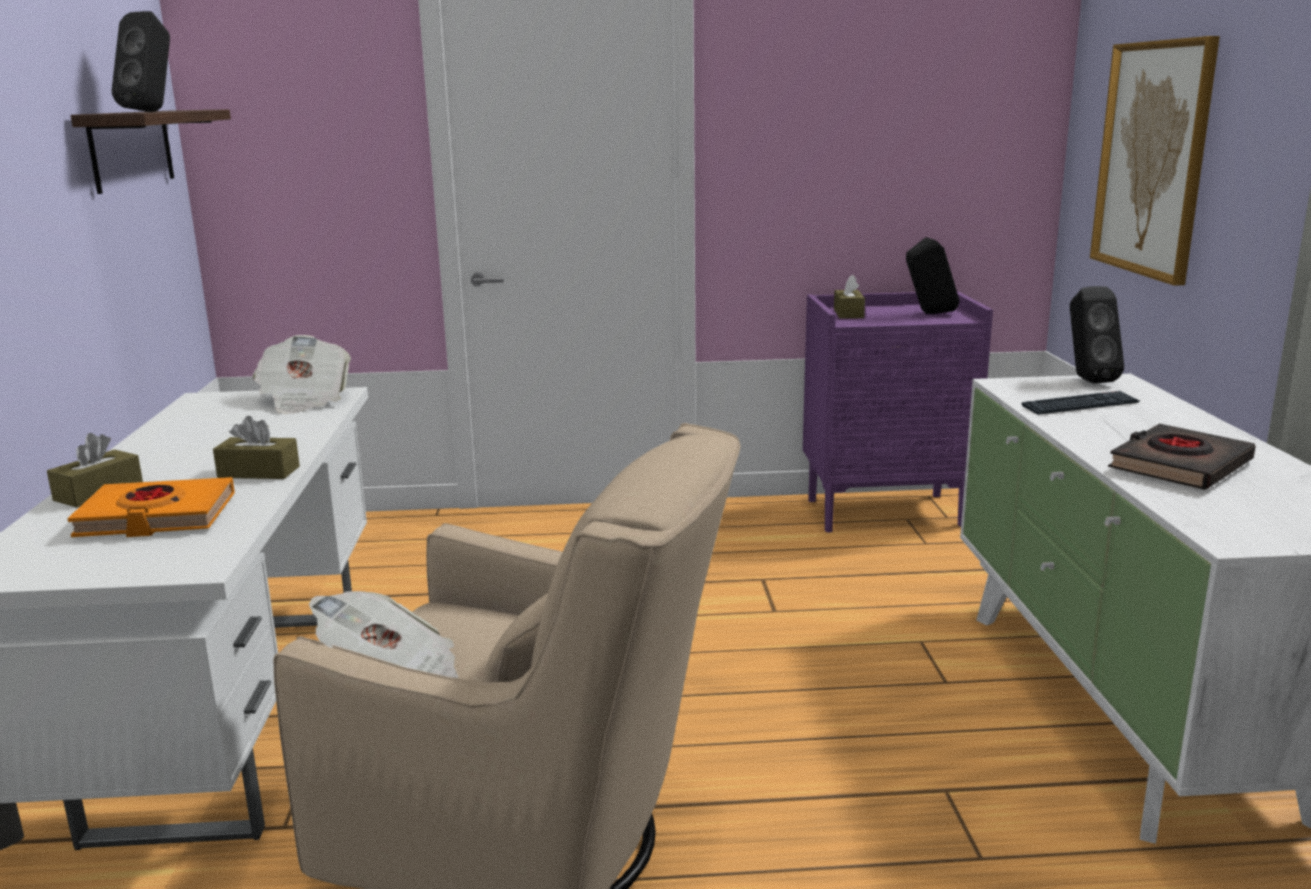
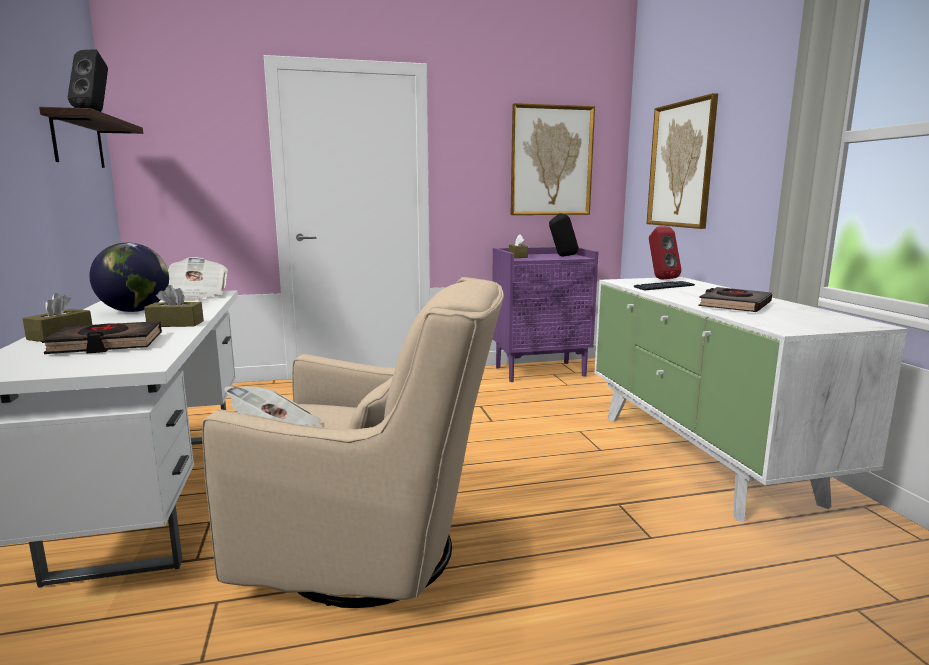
camera: 10 degrees left, 5 degrees down
orange book [67,477,235,537] -> black book [42,321,162,354]
black speaker [1070,286,1124,383] -> red speaker [649,226,681,279]
none -> globe [90,243,169,312]
none -> picture [511,103,595,215]

